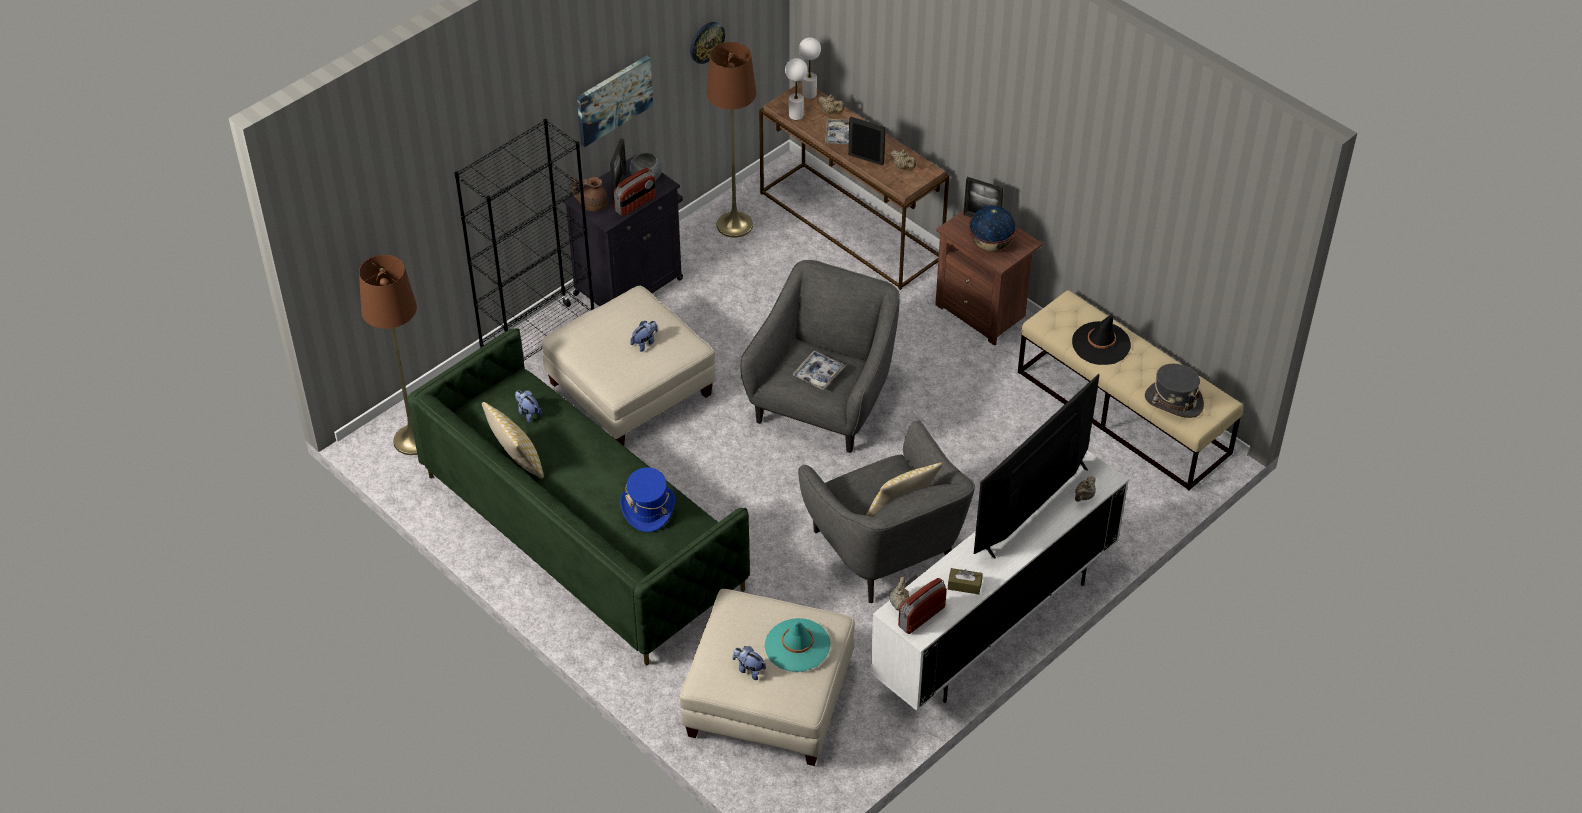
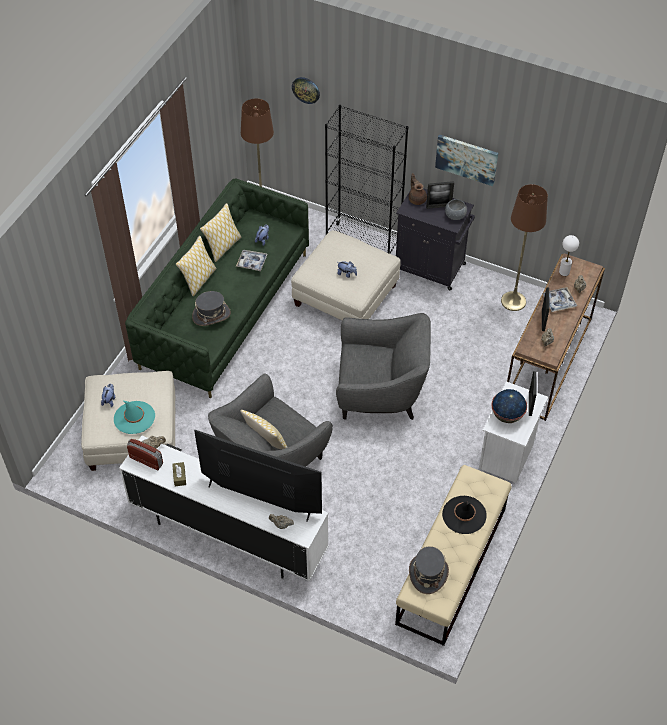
camera: 70 degrees right, 5 degrees up
radio [613,168,656,216] -> none
blue hat [620,467,675,532] -> grey hat [192,291,231,326]
wall clock [690,22,725,64] -> wall clock moved to [292,77,320,104]
tray [793,351,845,390] -> tray moved to [236,250,268,271]
white table lamp [799,37,821,99] -> none
brown nightstand [935,210,1043,346] -> white nightstand [478,381,548,483]
none -> pillow [176,236,216,296]

